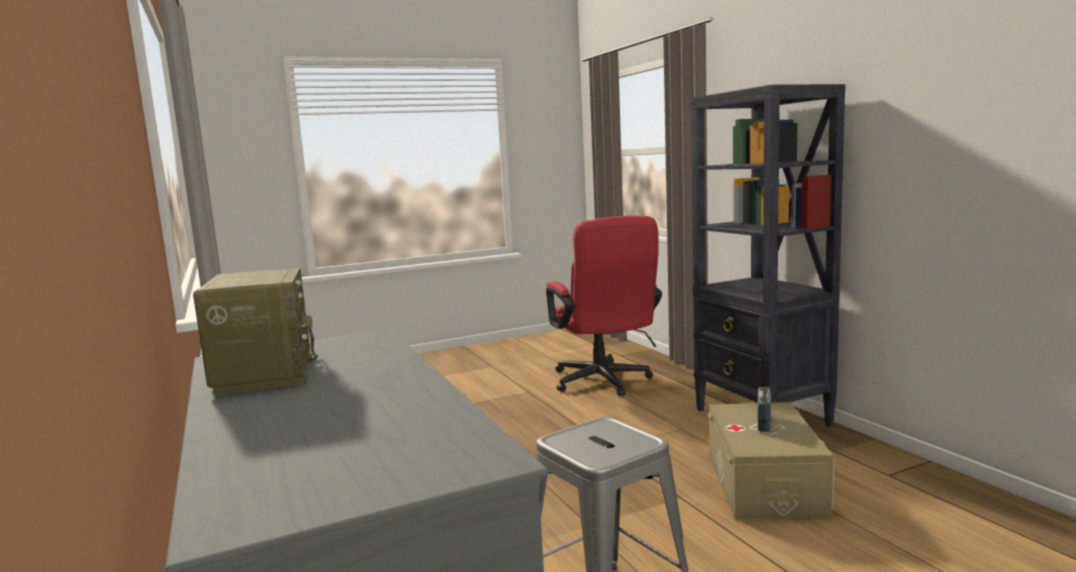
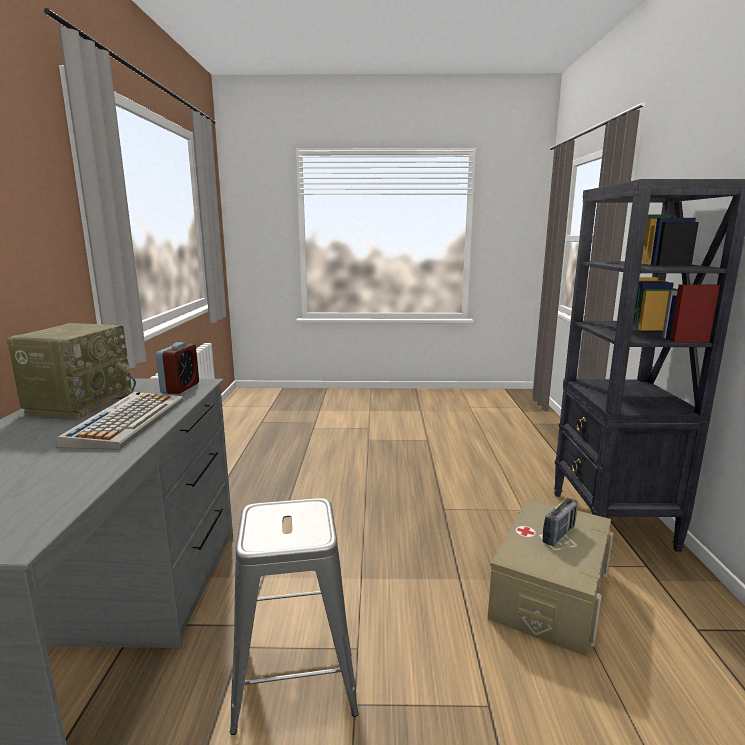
camera: 25 degrees right, 5 degrees up
red office chair [546,216,662,396] -> none
none -> keyboard [56,392,183,449]
none -> alarm clock [156,342,199,394]

